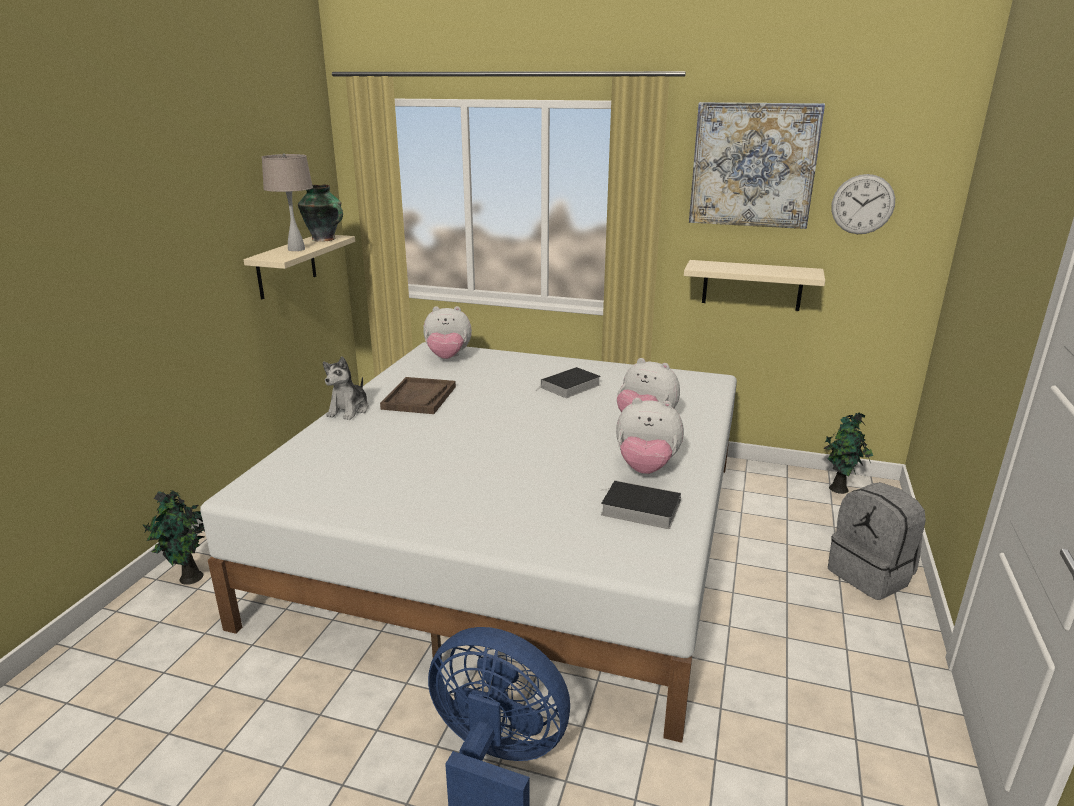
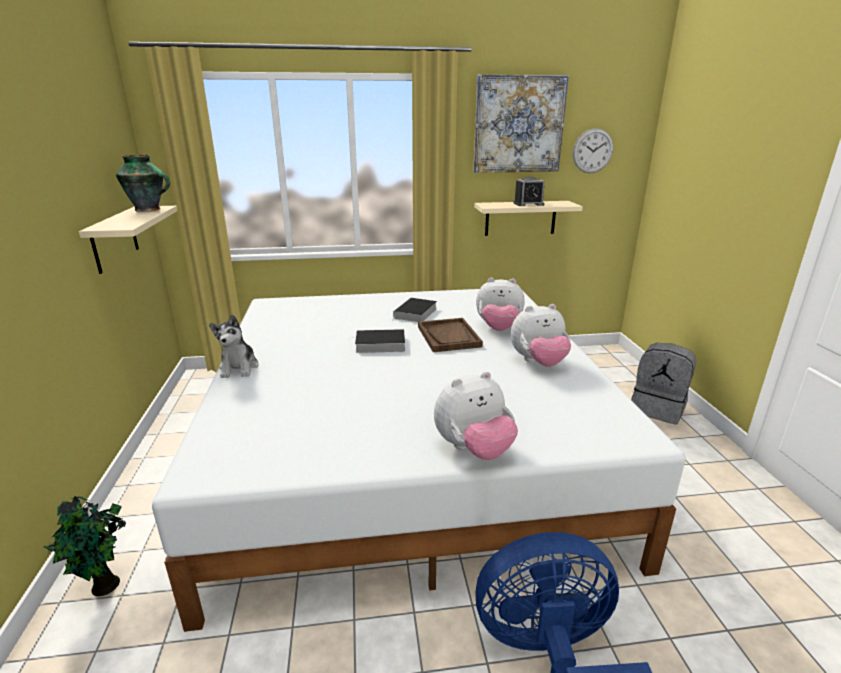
camera: 25 degrees left, 0 degrees up
beige table lamp [262,153,313,251] -> none
brown tray [380,377,456,414] -> brown tray moved to [418,318,483,352]
plush toy [423,306,472,359] -> plush toy moved to [434,371,518,460]
book [600,480,681,529] -> book moved to [352,329,405,353]
potted plant [823,412,873,494] -> none
none -> alarm clock [513,177,545,206]

